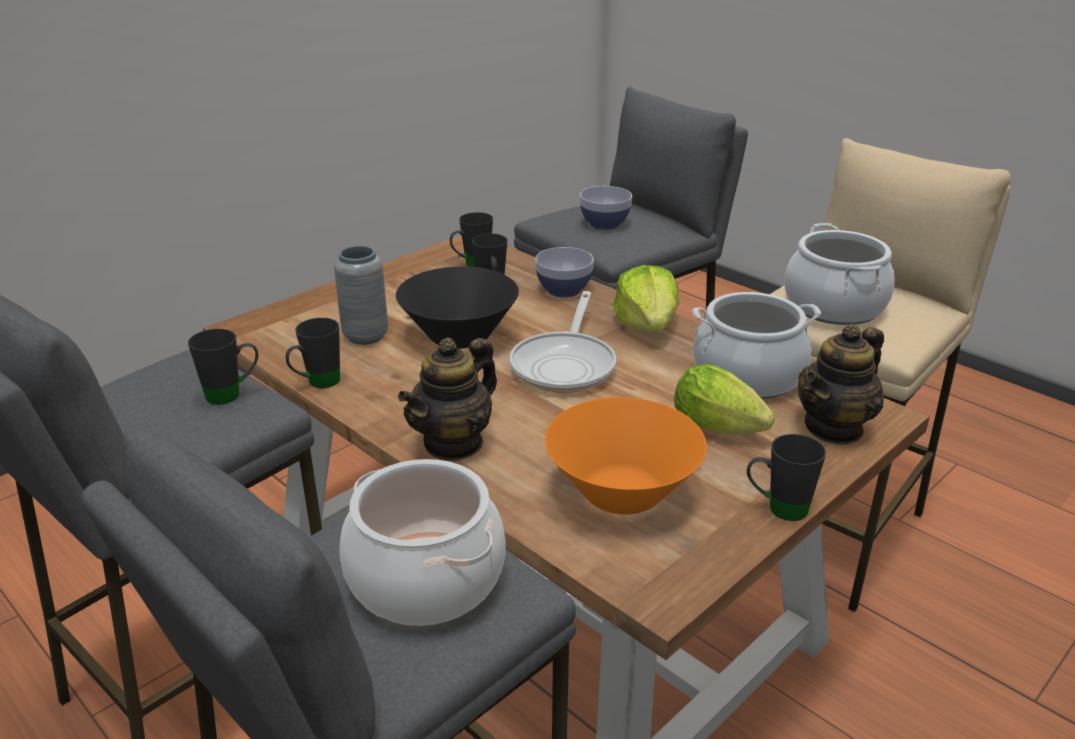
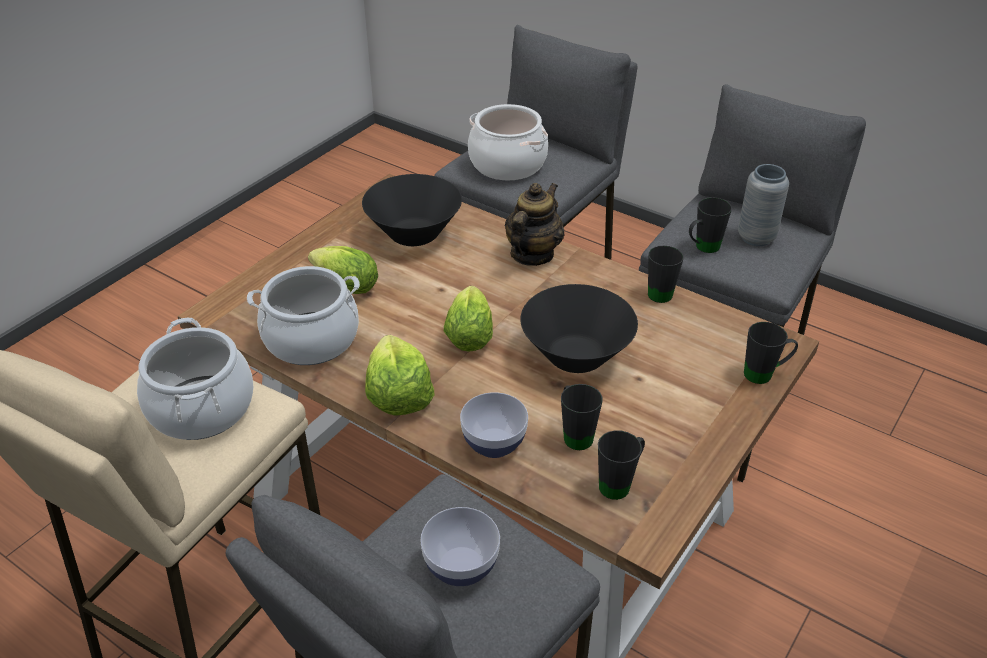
camera: 170 degrees right, 10 degrees up
grey vase [334,245,388,345] -> grey vase moved to [738,164,789,246]
frying pan [509,291,616,393] -> lettuce [444,286,493,352]
orange bowl [545,397,707,515] -> black bowl [362,174,462,246]
black mug [747,434,826,521] -> black mug moved to [744,322,798,384]
teapot [798,324,884,445] -> none

